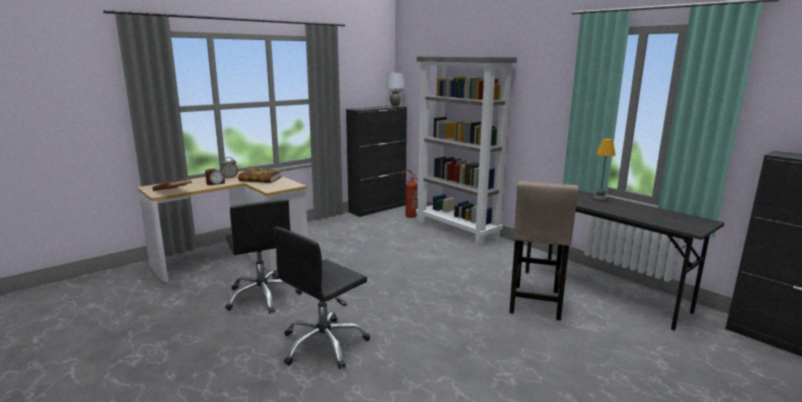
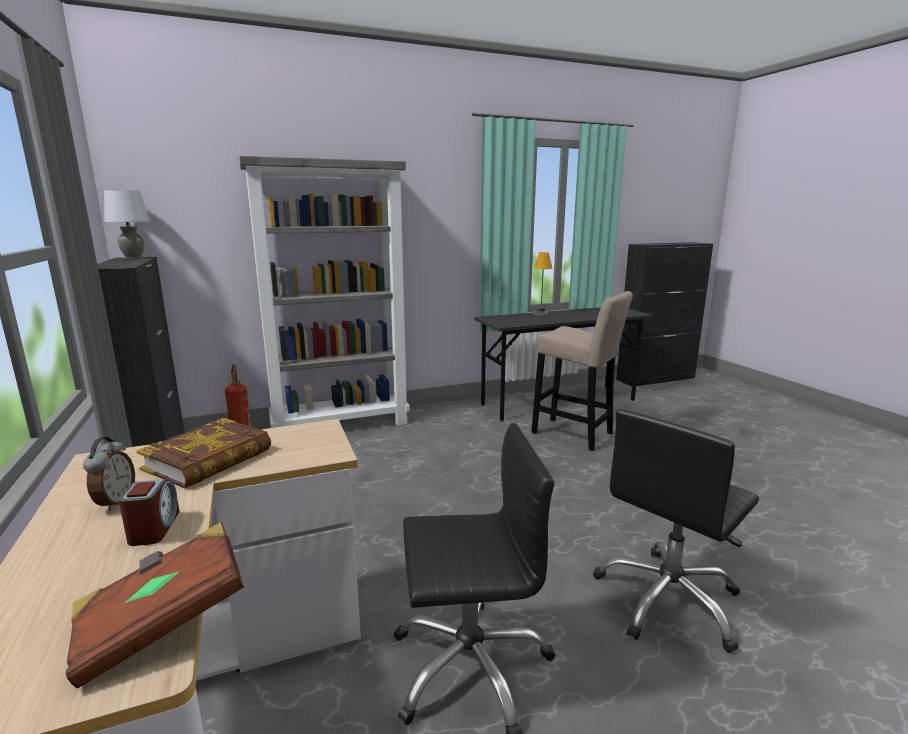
camera: 70 degrees left, 0 degrees up
black office chair [273,227,370,369] -> black office chair turned 75 degrees clockwise [593,409,759,653]

